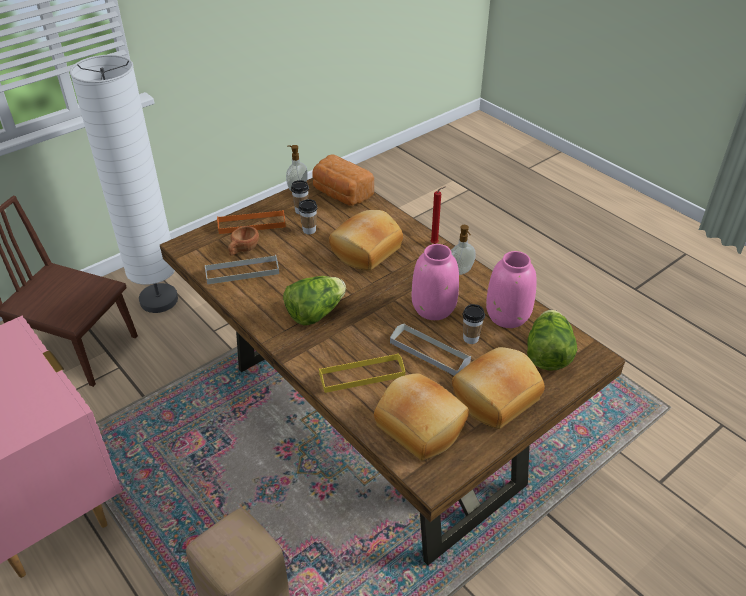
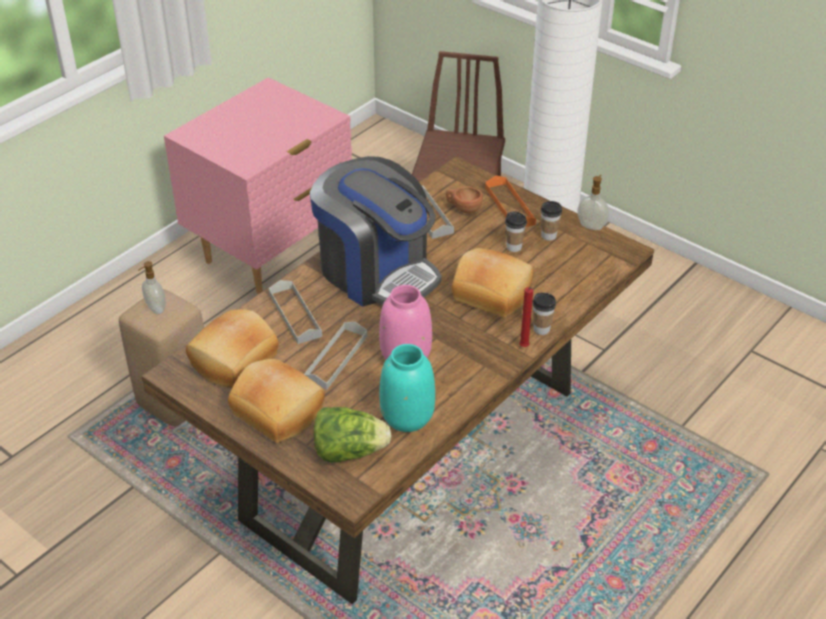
camera: 80 degrees right, 0 degrees up
lettuce [283,276,346,325] -> coffee machine [310,156,442,307]
bread [312,154,374,206] -> none
yellow tray [319,353,405,393] -> grey tray [269,280,322,344]
soap dispenser [451,225,476,275] -> soap dispenser moved to [138,261,166,314]
cup [463,304,485,344] -> cup moved to [532,293,556,335]
pink vase [486,251,537,328] -> turquoise vase [380,344,435,432]

